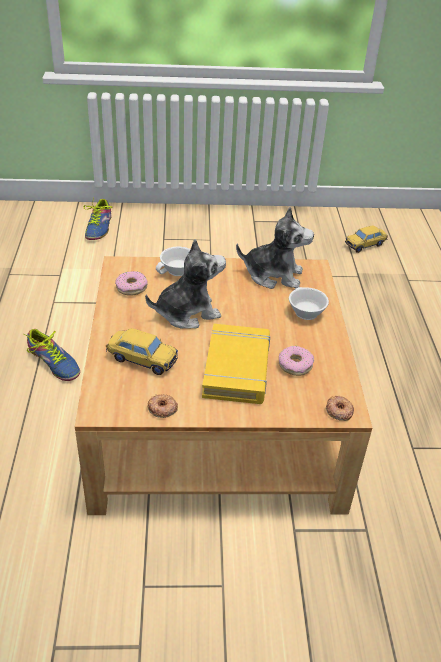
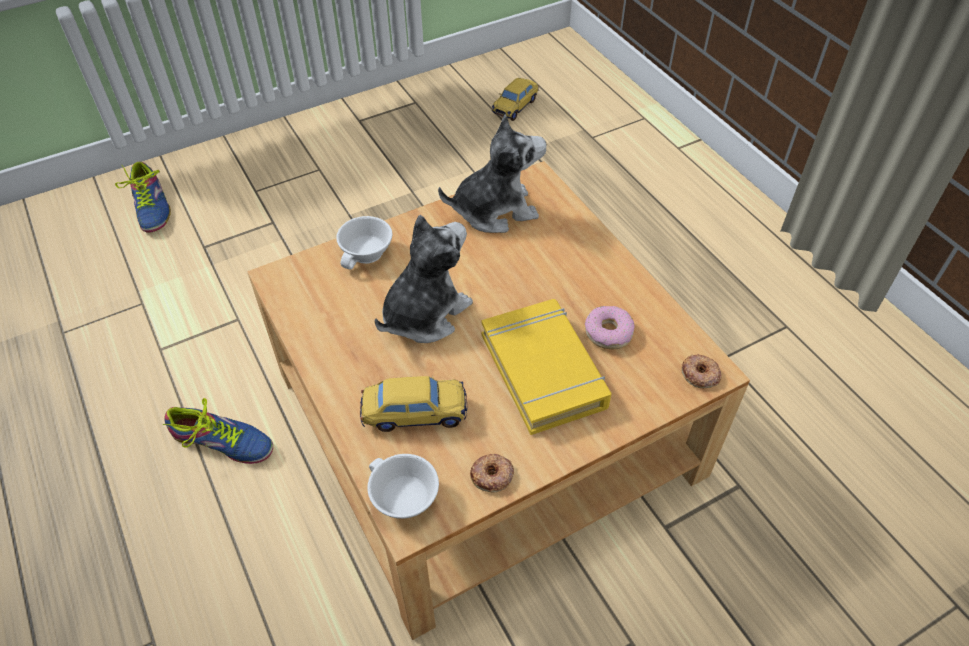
camera: 25 degrees left, 10 degrees up
donut [115,271,148,296] -> none
white cup [289,287,329,320] -> white cup moved to [367,454,439,519]

